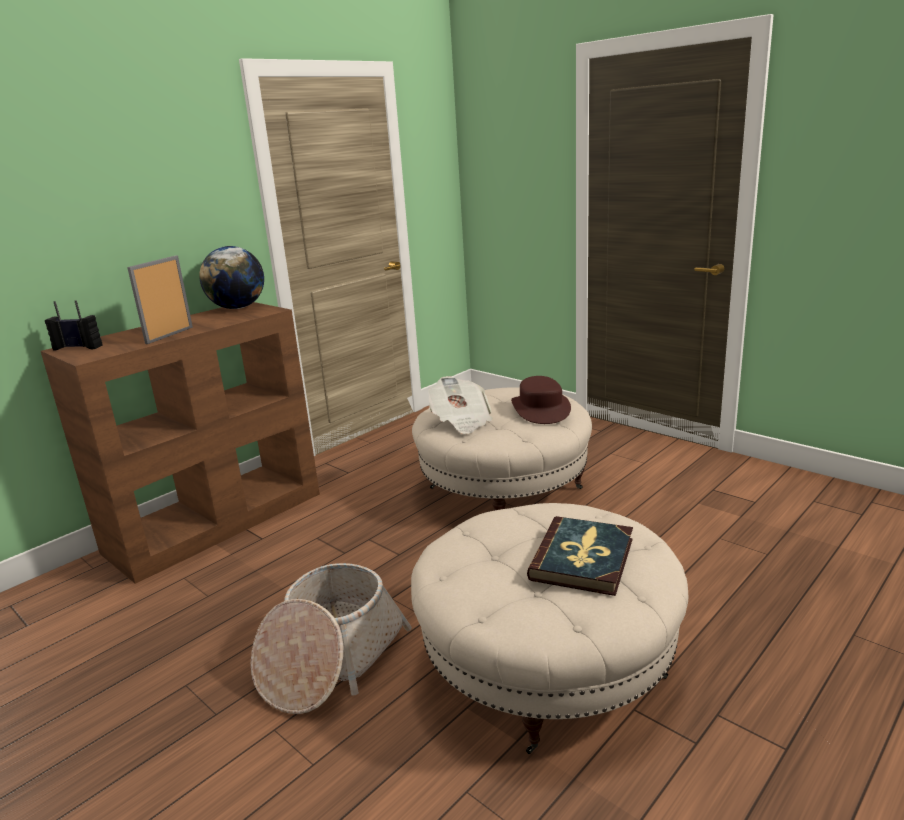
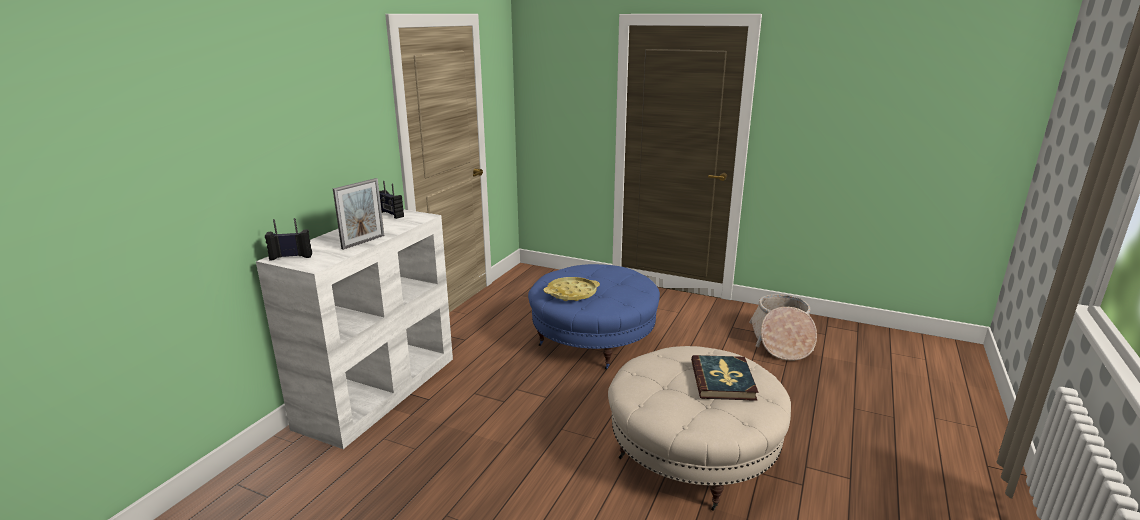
camera: 20 degrees left, 0 degrees up
brown bookcase [41,302,320,584] -> white bookcase [256,209,453,449]
picture frame [127,256,193,344] -> picture frame turned 150 degrees counterclockwise [333,178,384,250]
globe [199,246,264,309] -> radio [379,181,404,219]
basket [251,563,412,714] -> basket moved to [749,294,817,361]
beige ottoman [412,387,592,510] -> blue ottoman [528,264,660,370]
newspaper [428,376,493,434] -> yellow tray [543,277,600,301]
brown hat [511,376,571,424] -> none

